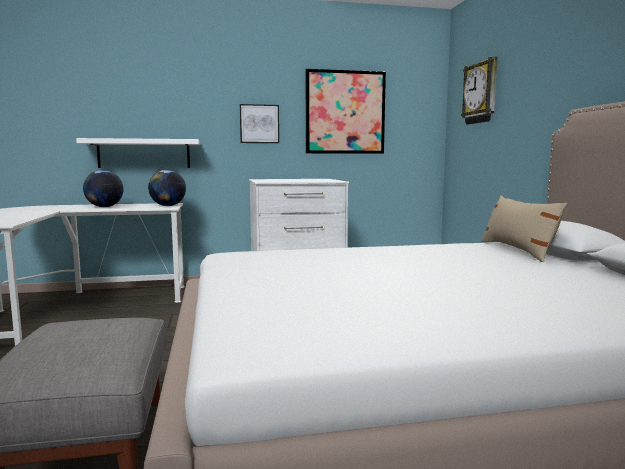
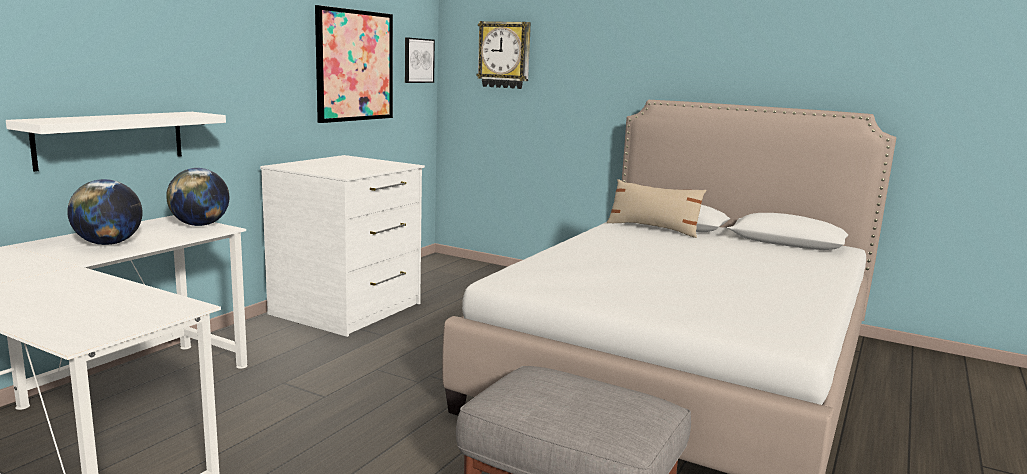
camera: 50 degrees left, 5 degrees up
picture [240,104,279,143] -> picture moved to [405,37,435,83]

